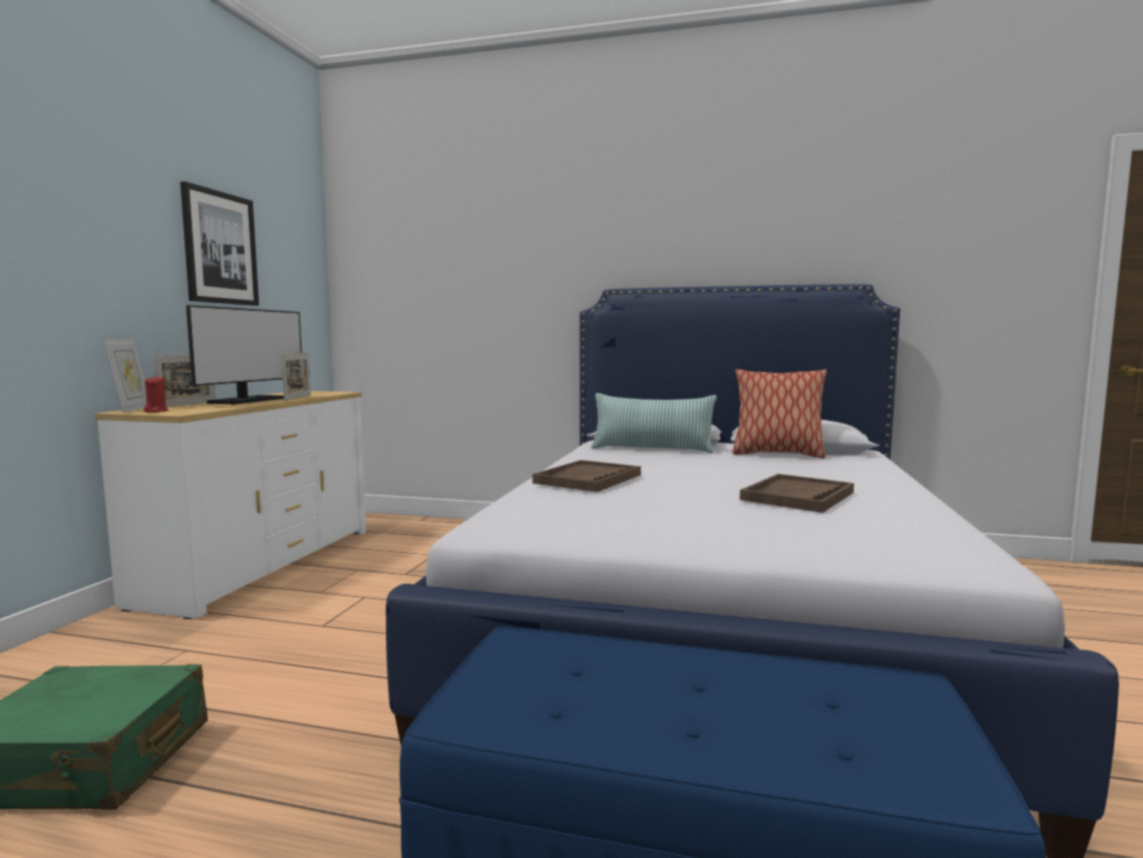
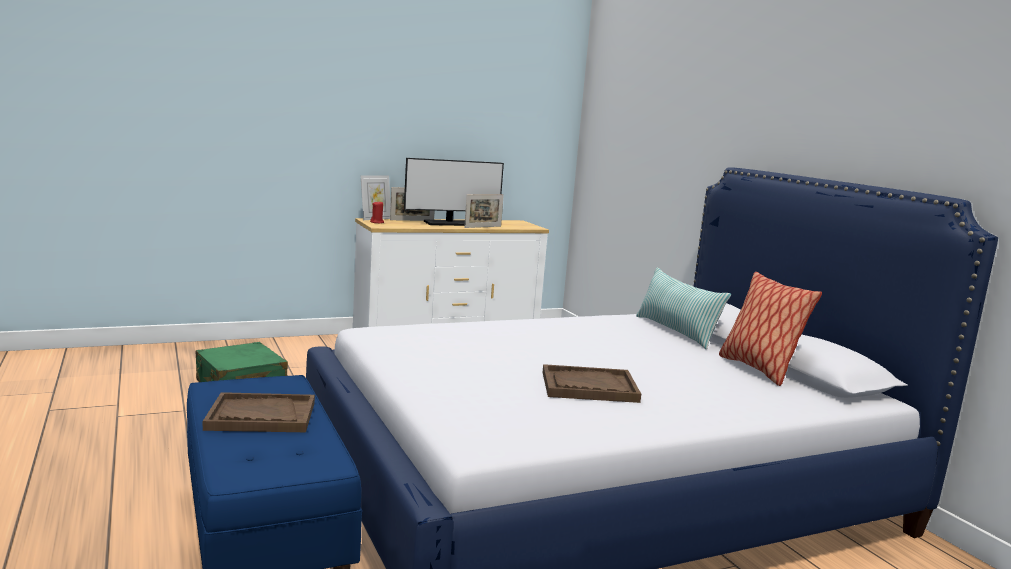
camera: 50 degrees right, 5 degrees up
picture [180,181,259,306] -> none
brown tray [532,460,641,492] -> brown tray moved to [203,392,315,432]

